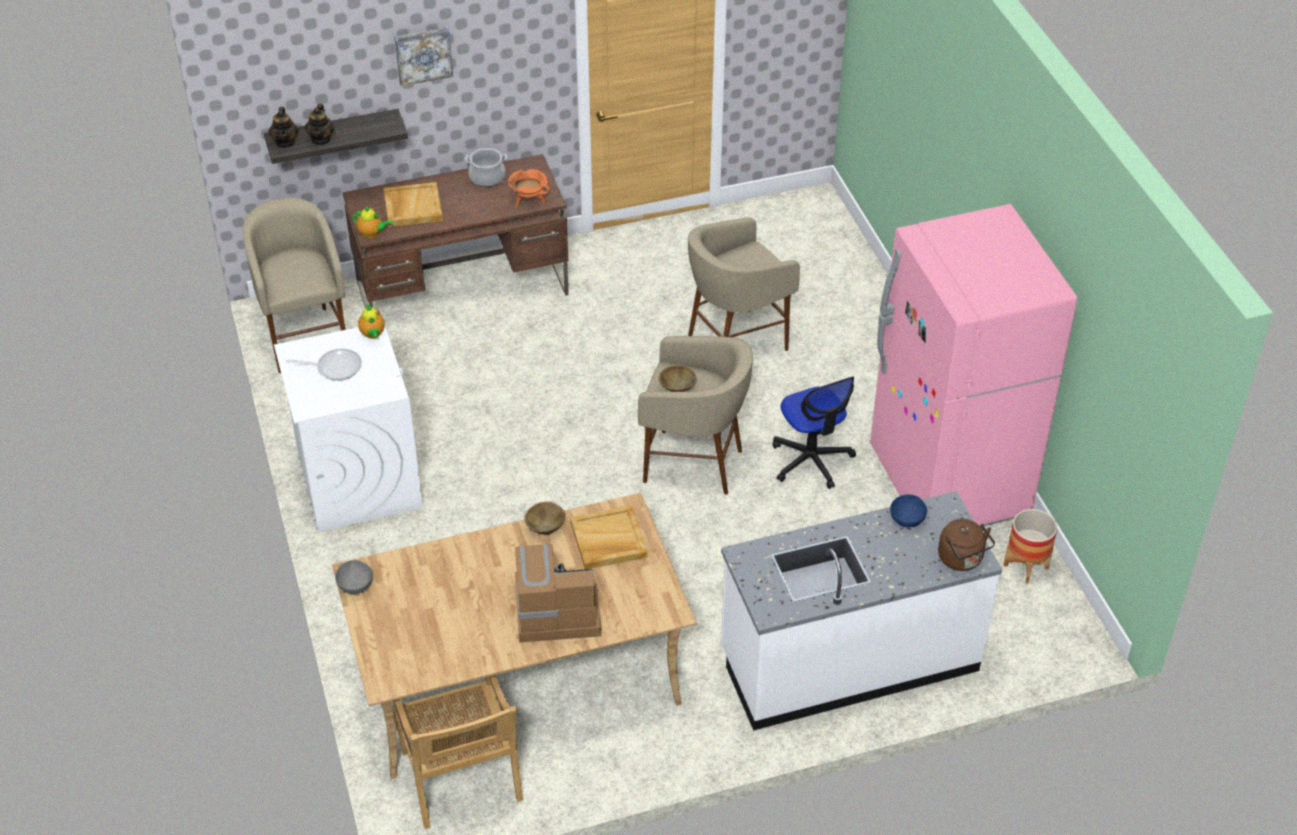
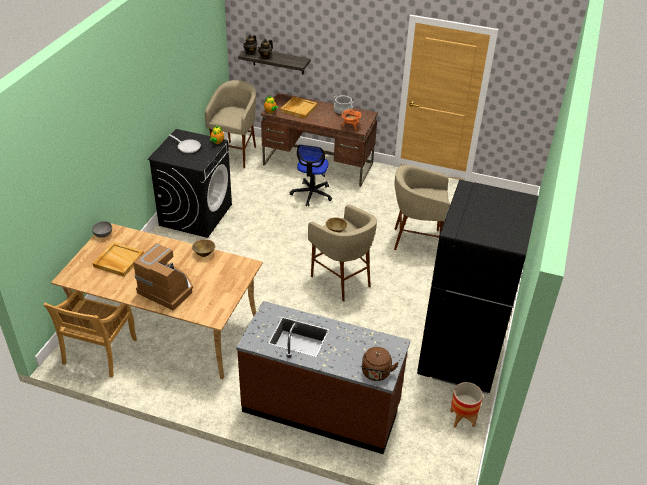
camera: 35 degrees right, 5 degrees down
white washing machine [274,325,423,532] -> black washing machine [148,129,232,238]
picture [394,27,453,86] -> none
beige tray [570,505,648,569] -> beige tray moved to [93,242,144,277]
white counter [721,491,1002,731] -> brown counter [236,301,410,454]
office chair [773,376,856,489] -> office chair moved to [289,144,332,206]
pink fridge [870,204,1077,526] -> black fridge [417,180,538,394]
blue bowl [890,494,927,527] -> none

